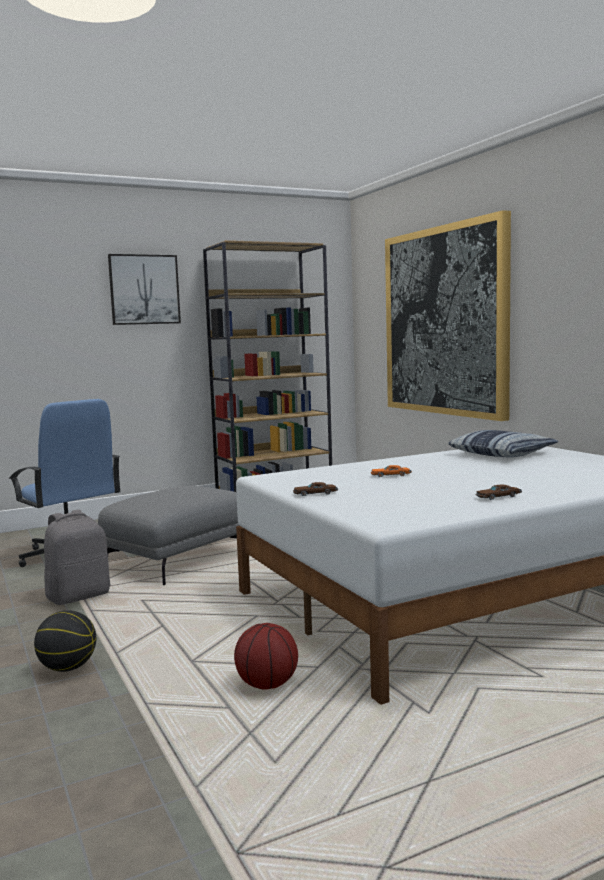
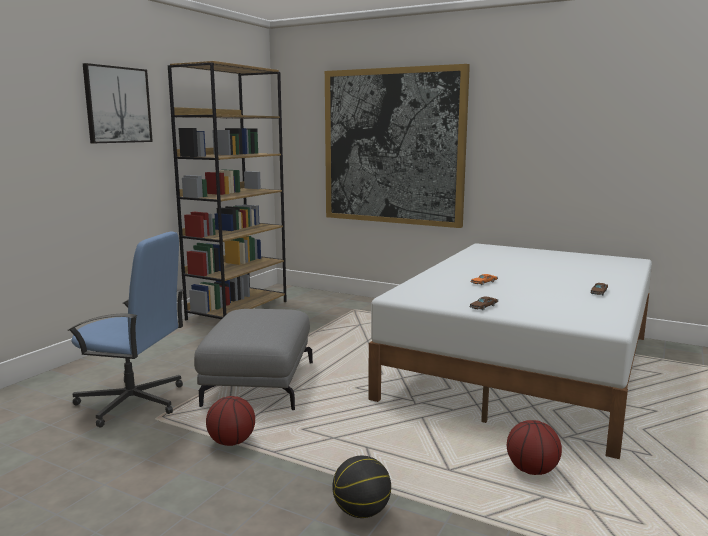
camera: 35 degrees left, 5 degrees up
grey backpack [44,510,110,605] -> basketball [206,396,255,446]
pillow [449,430,558,457] -> none

